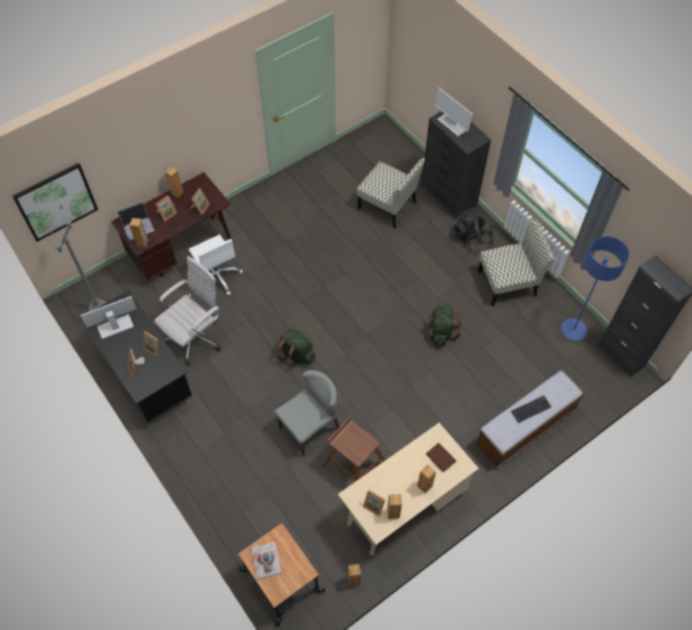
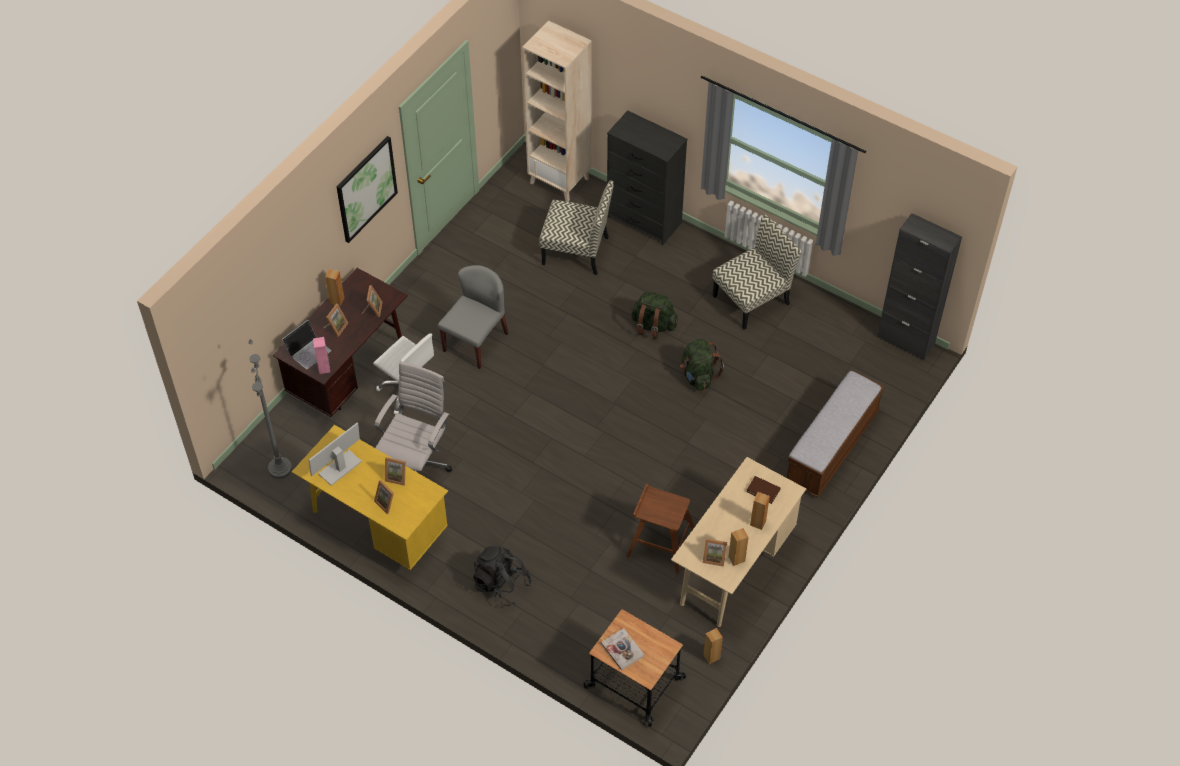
camera: 20 degrees left, 5 degrees down
picture [12,163,98,242] -> picture moved to [337,136,398,243]
black desk [79,290,192,423] -> yellow desk [292,425,448,570]
brown speaker [129,218,148,248] -> pink speaker [313,337,330,374]
grey chair [274,370,340,456] -> grey chair moved to [438,265,508,369]
green backpack [276,328,315,368] -> green backpack moved to [631,292,678,339]
monitor [435,87,473,136] -> none
black backpack [454,208,494,254] -> black backpack moved to [473,546,531,606]
keyboard [511,395,552,423] -> none
blue floor lamp [561,236,629,340] -> none
none -> beige bookcase [522,20,592,202]

